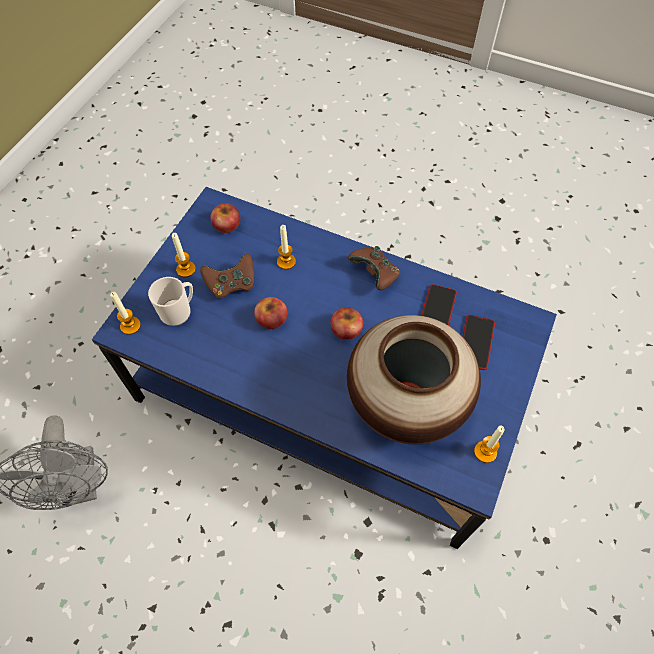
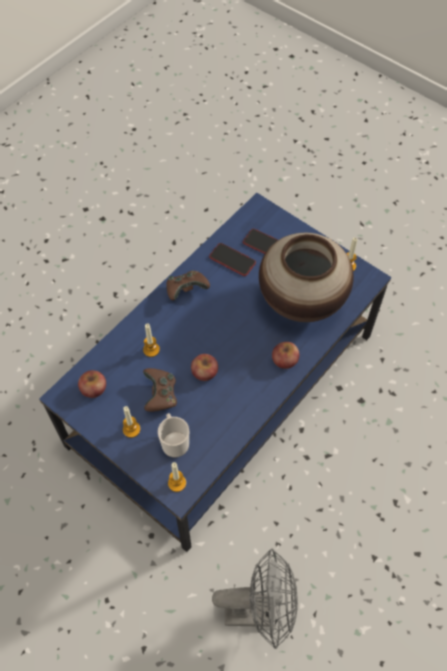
camera: 75 degrees left, 0 degrees up
apple [330,307,363,340] -> apple moved to [272,342,299,369]

